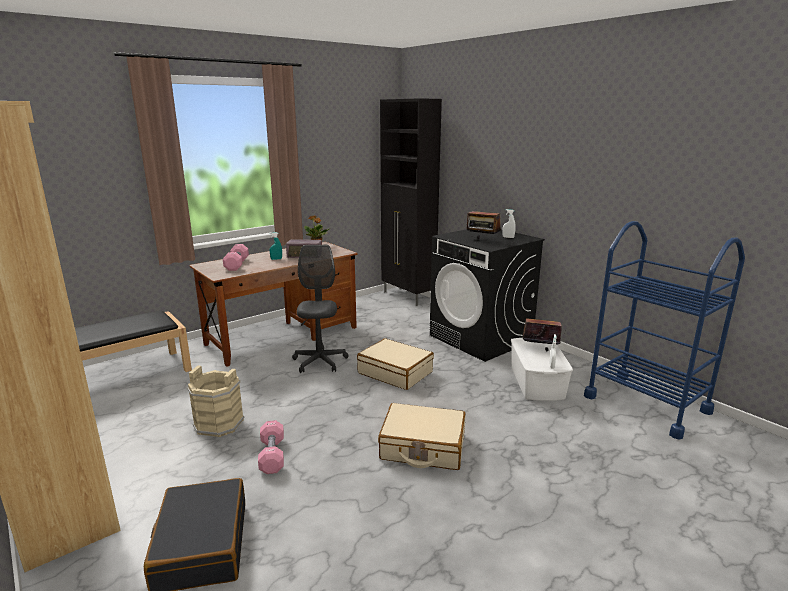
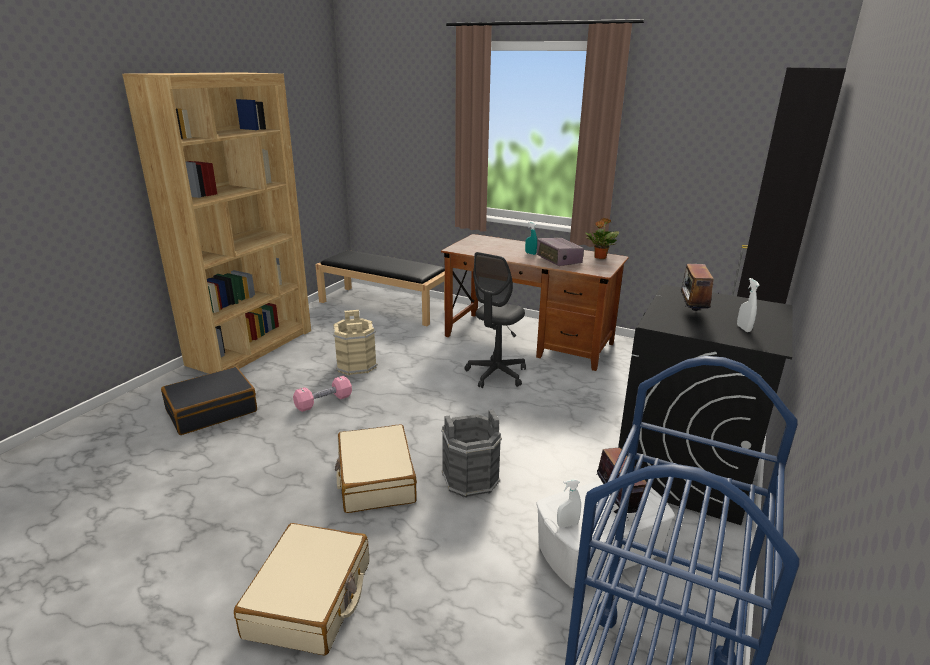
camera: 65 degrees right, 5 degrees up
pink dumbbell [223,244,249,271] -> none
grey office chair [292,245,349,373] -> grey office chair turned 150 degrees clockwise [465,252,526,388]
beige suitcase [357,338,434,390] -> beige suitcase moved to [234,523,369,656]
none -> grey bucket [441,410,502,498]

